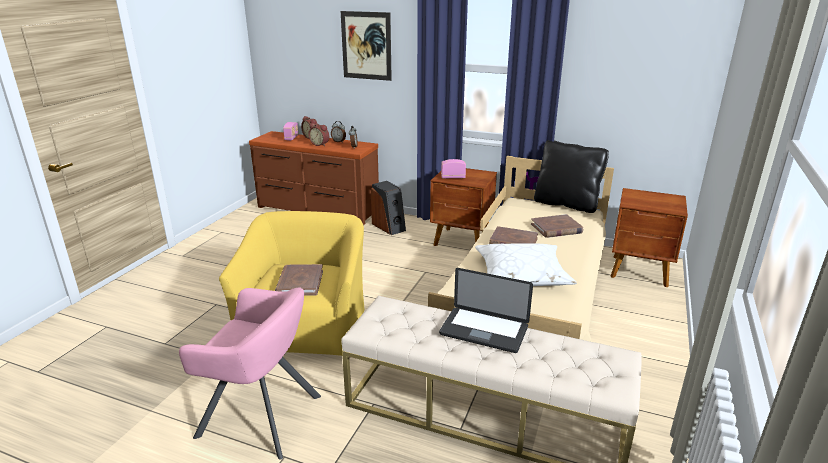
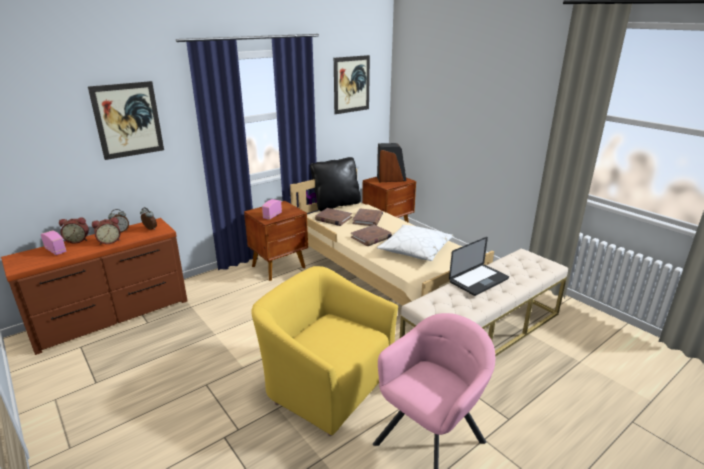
camera: 60 degrees left, 0 degrees up
brown book [275,264,323,296] -> brown book moved to [315,208,352,226]
speaker [371,181,406,235] -> speaker moved to [377,143,406,182]
none -> picture [334,55,370,114]

